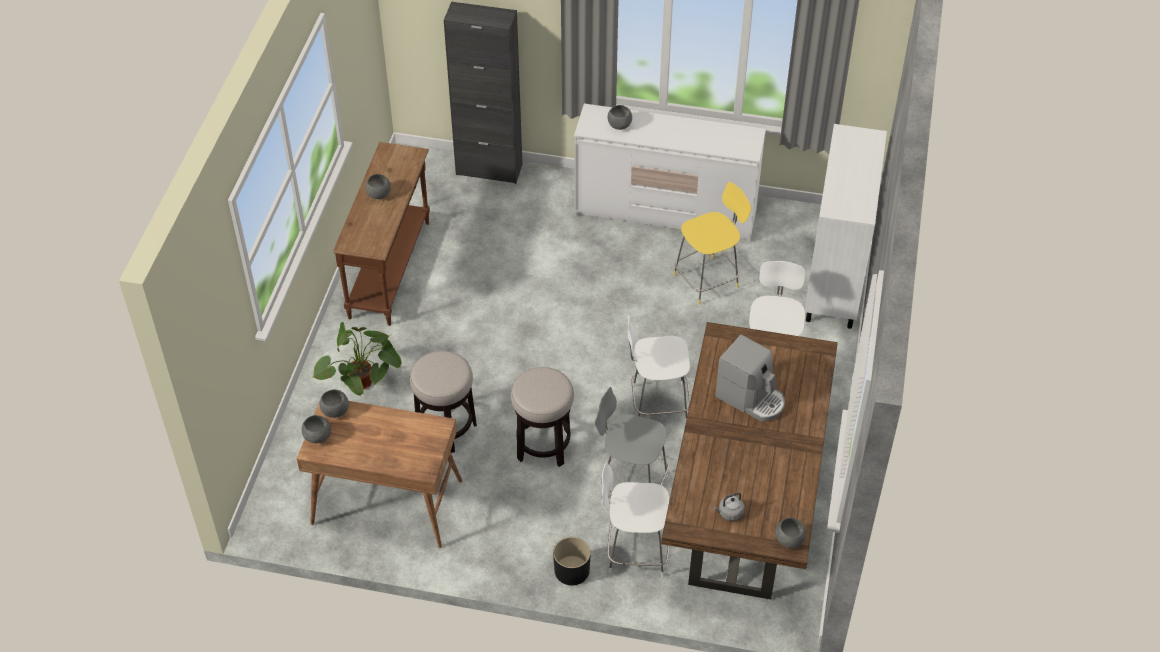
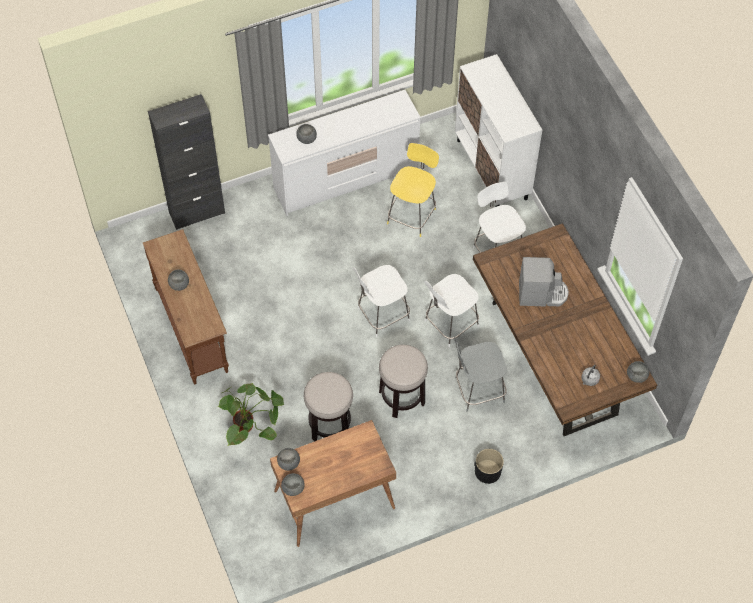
camera: 35 degrees left, 10 degrees up
white chair [602,459,669,577] -> white chair moved to [353,265,410,337]

